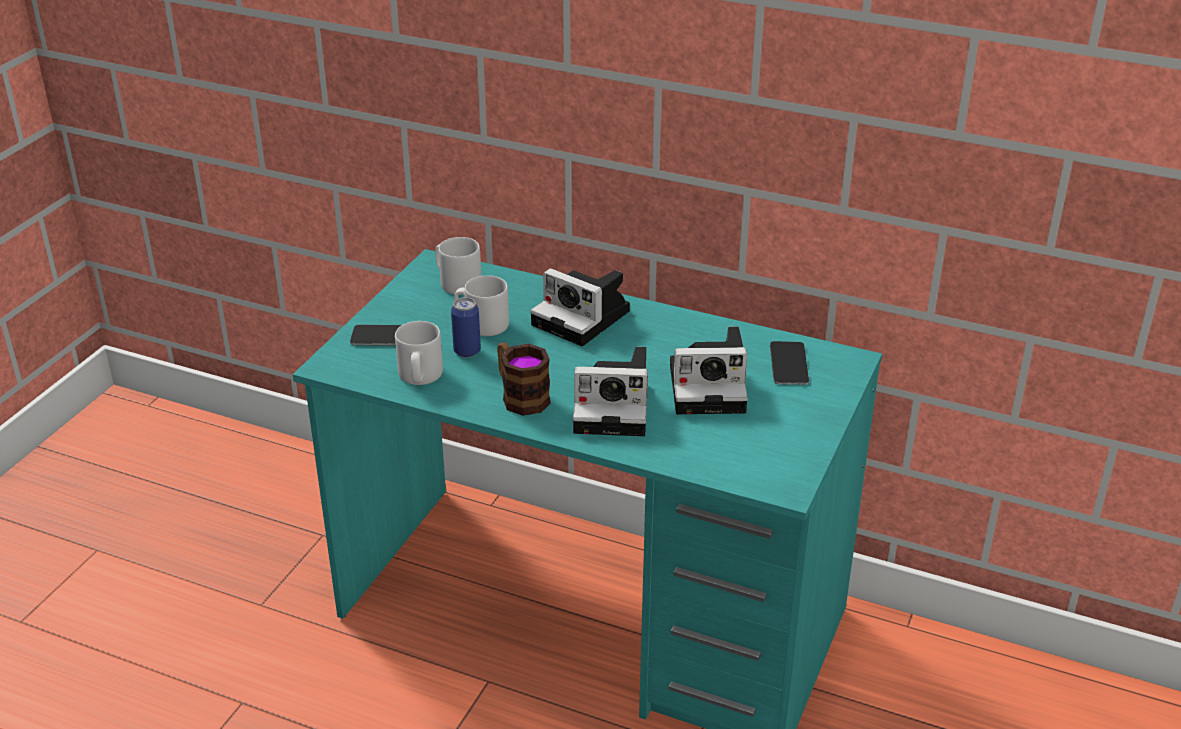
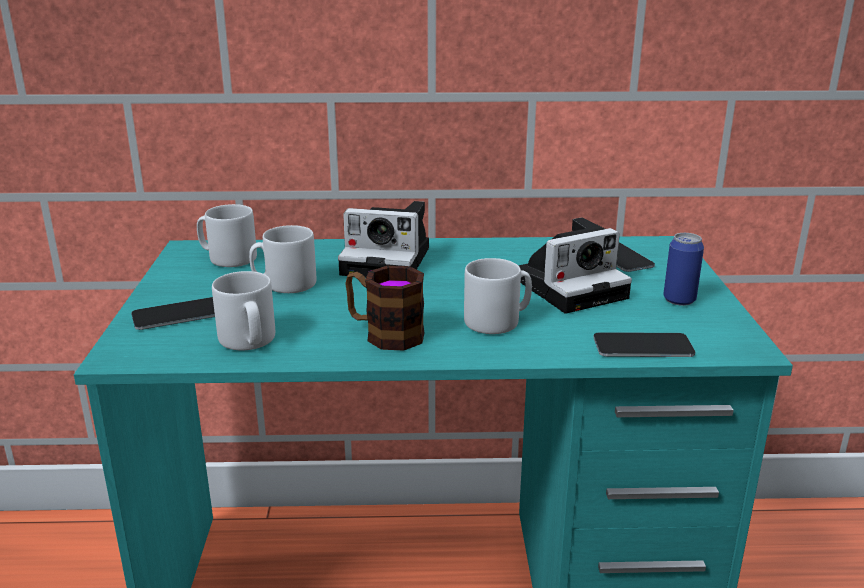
camera: 25 degrees left, 10 degrees down
can [451,297,481,358] -> can moved to [663,233,704,306]
camera [573,347,648,436] -> grey mug [464,258,532,334]
none -> phone [593,332,695,357]

